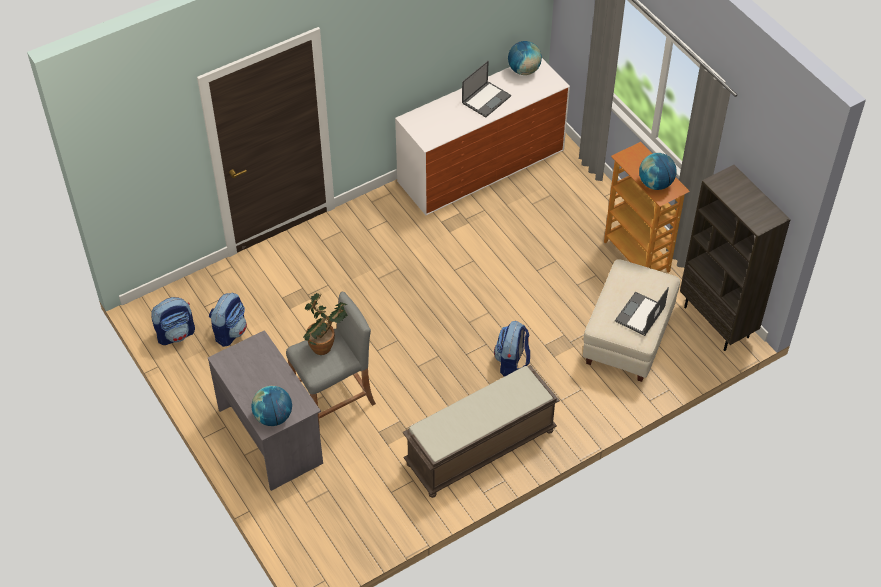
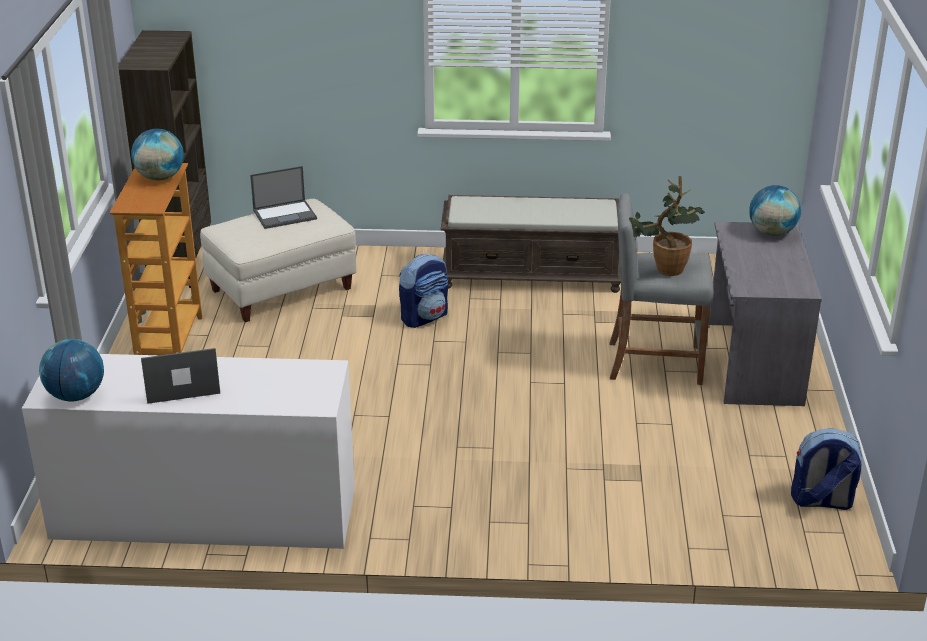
camera: 145 degrees left, 20 degrees down
backpack [209,293,247,347] -> none

